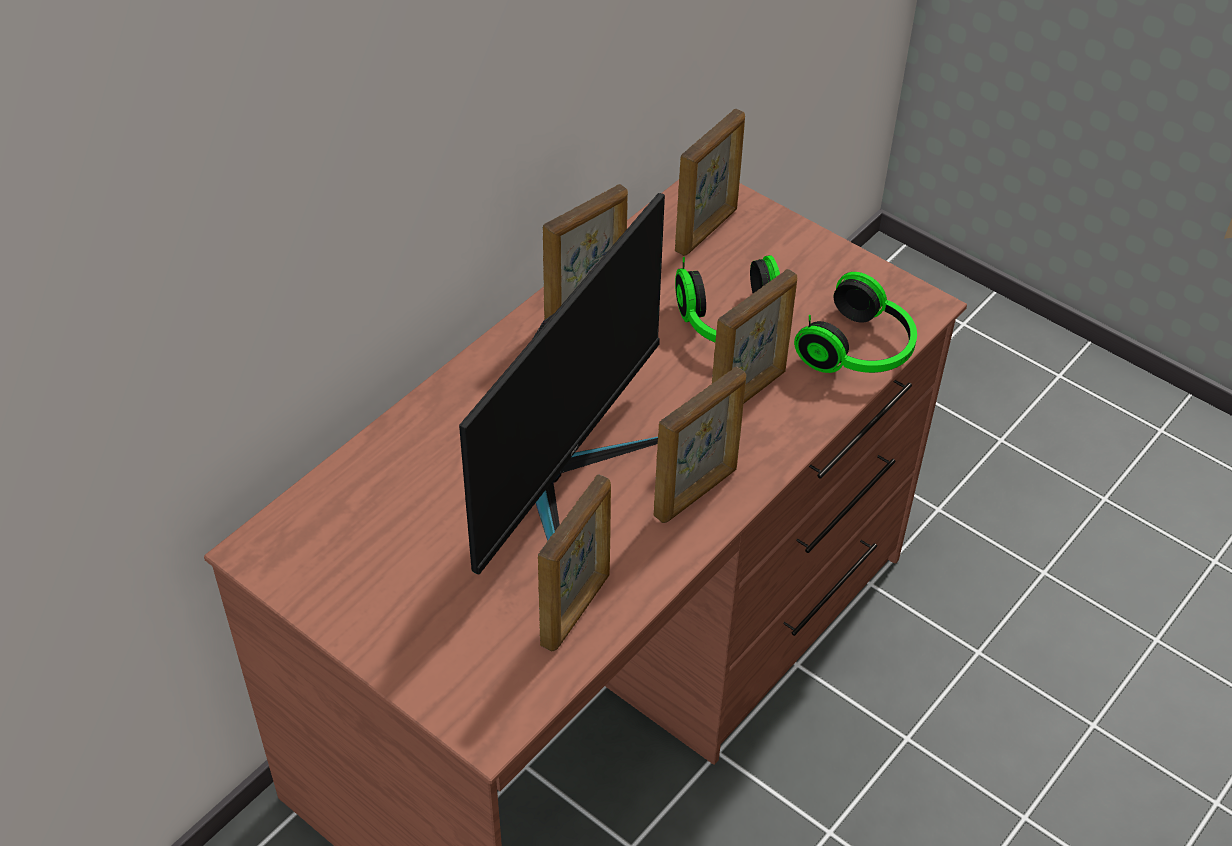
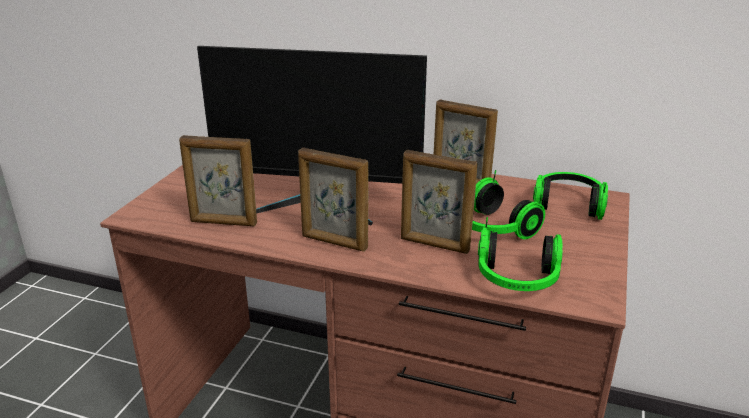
camera: 70 degrees right, 20 degrees down
picture frame [675,108,745,256] -> headphones [533,172,608,220]

